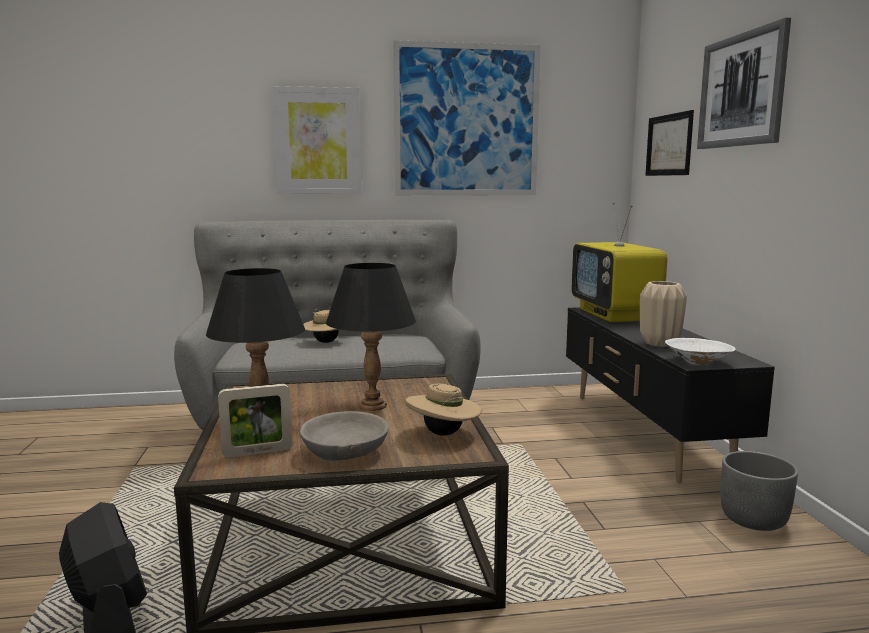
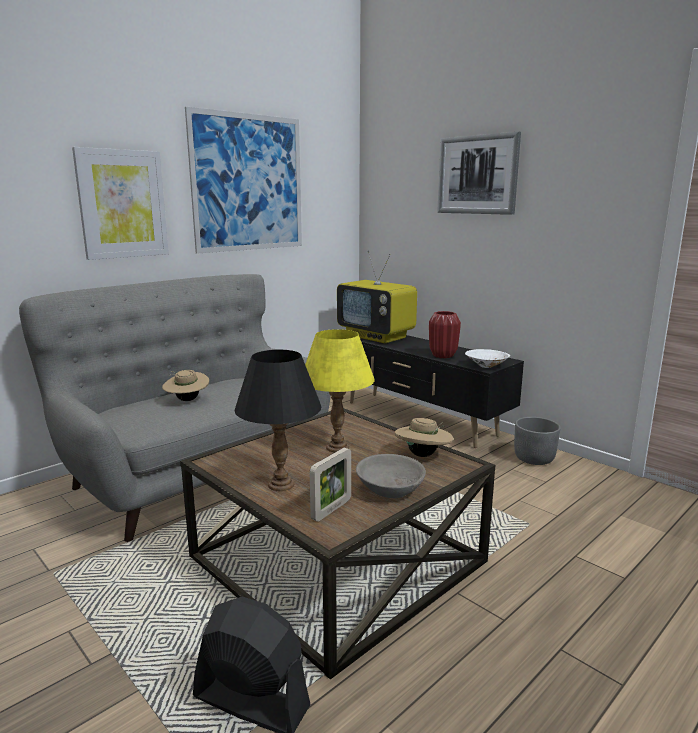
camera: 35 degrees left, 5 degrees up
black table lamp [326,263,416,411] -> yellow table lamp [305,329,375,452]
beige vase [640,281,687,347] -> red vase [429,311,461,358]
picture [645,110,694,176] -> none

